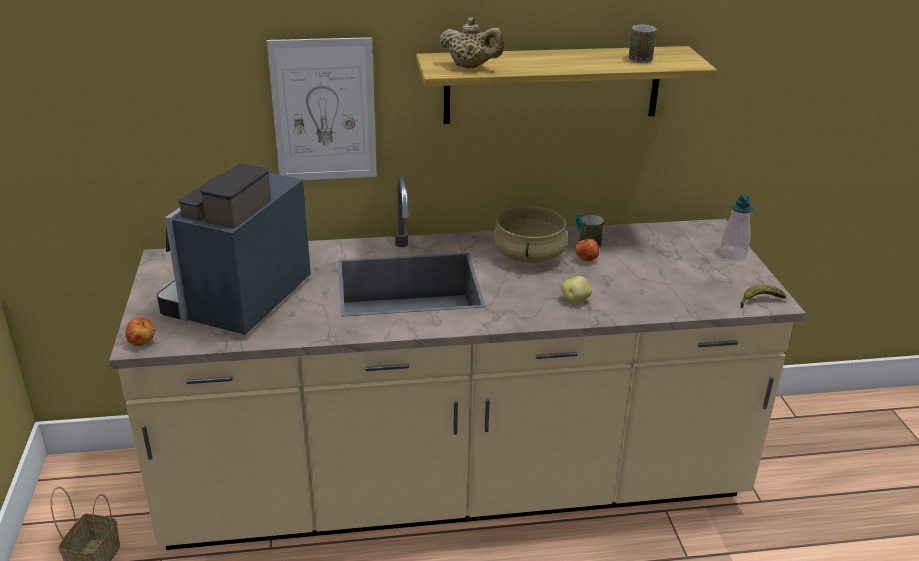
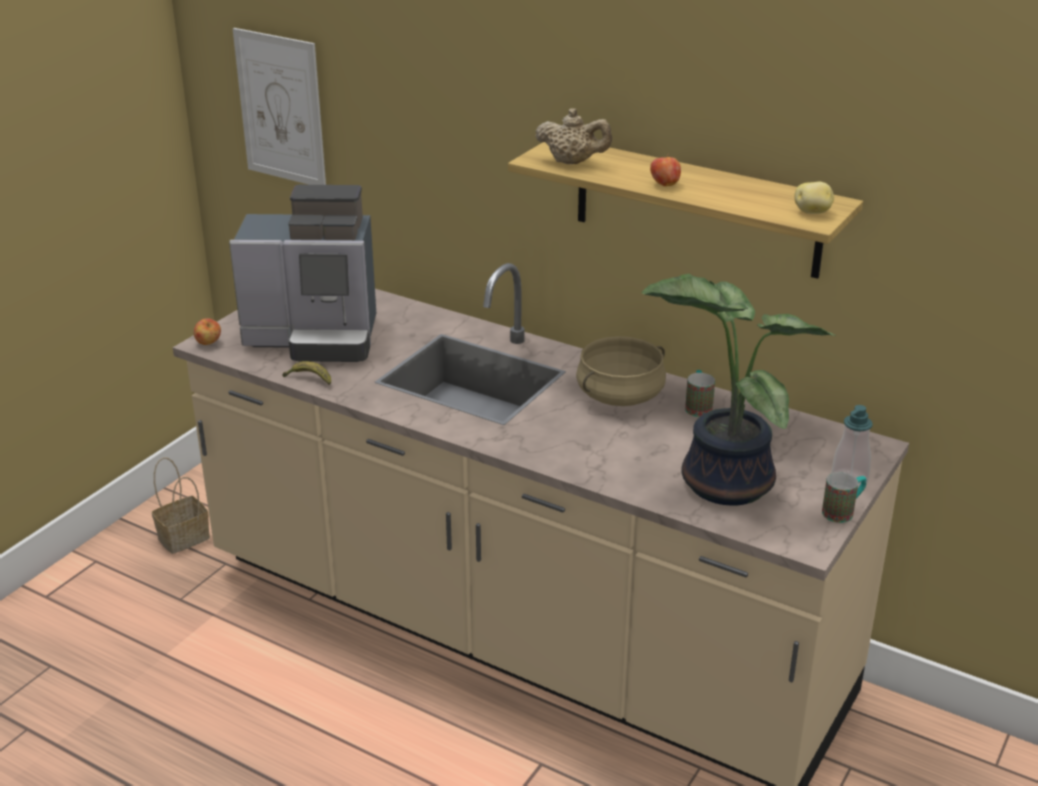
camera: 40 degrees right, 0 degrees up
coffee machine [157,163,311,335] -> coffee machine turned 150 degrees counterclockwise [229,185,376,362]
picture [267,37,377,180] -> picture moved to [233,28,326,185]
beige teapot [439,17,504,68] -> beige teapot turned 45 degrees counterclockwise [535,108,612,164]
potato [561,276,592,303] -> potato moved to [794,182,834,214]
apple [575,237,599,261] -> apple moved to [650,153,681,186]
mug [628,25,657,63] -> mug moved to [822,472,867,523]
banana [740,285,786,308] -> banana moved to [282,361,331,385]
none -> potted plant [641,274,836,506]

